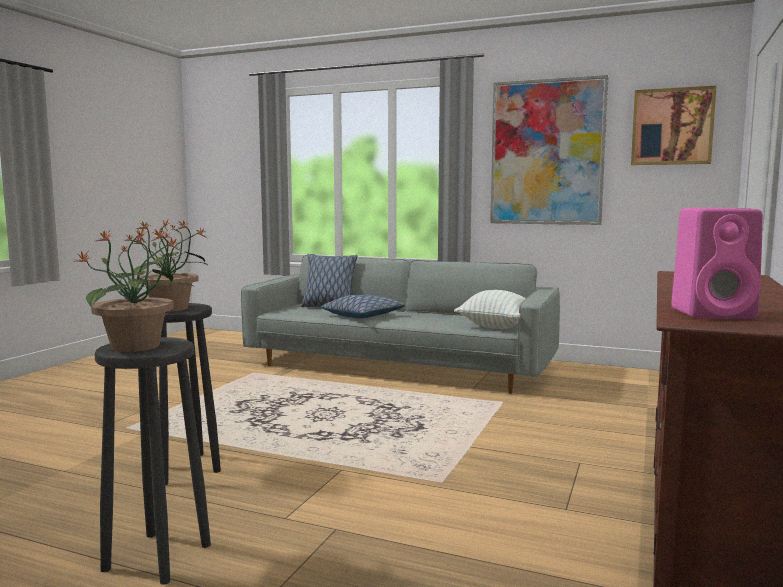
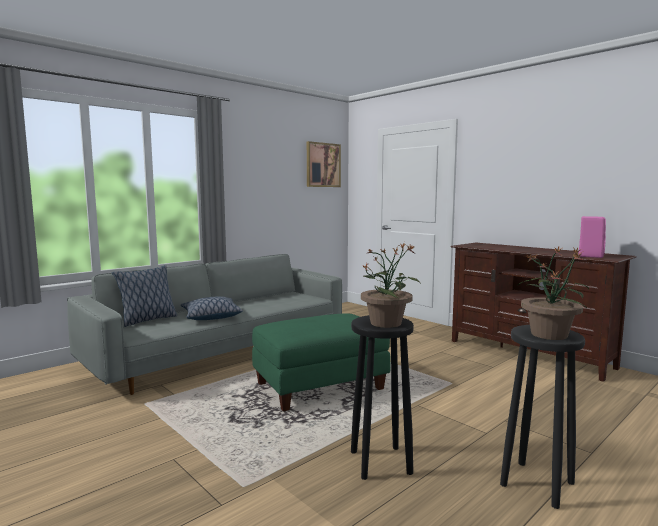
camera: 65 degrees left, 0 degrees up
pillow [454,290,526,329] -> none
picture [490,75,608,225] -> none
none -> green ottoman [252,314,391,411]

